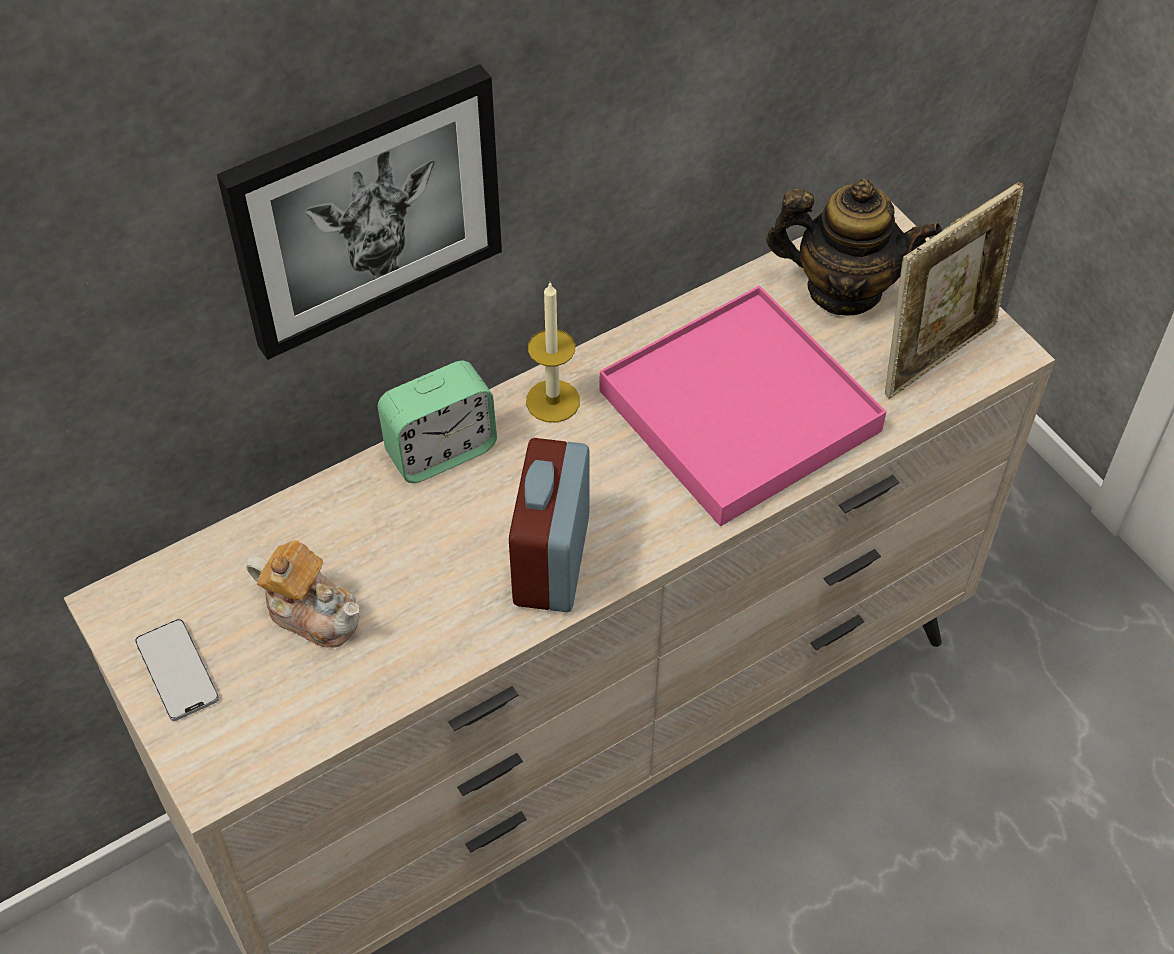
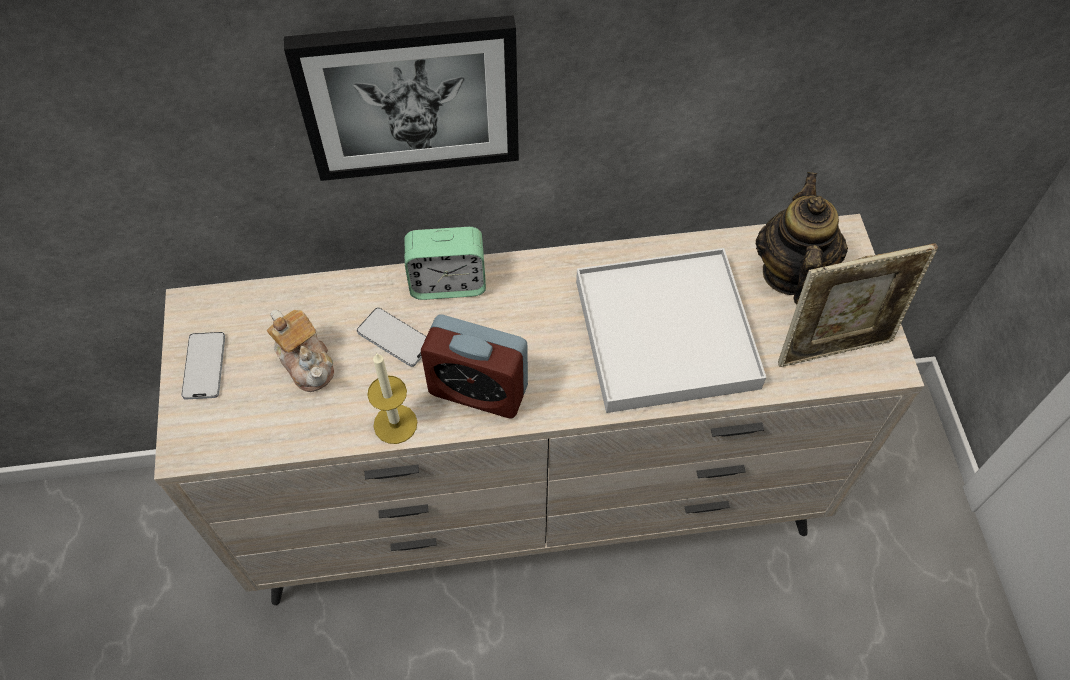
camera: 25 degrees right, 5 degrees up
alarm clock [509,438,590,612] -> alarm clock turned 105 degrees counterclockwise [421,315,528,419]
candle [526,283,580,423] -> candle moved to [367,352,417,444]
pink tray [599,285,887,526] -> white tray [576,248,766,413]
teapot [766,179,942,316] -> teapot turned 120 degrees counterclockwise [756,172,848,304]
none -> phone [357,308,427,367]

